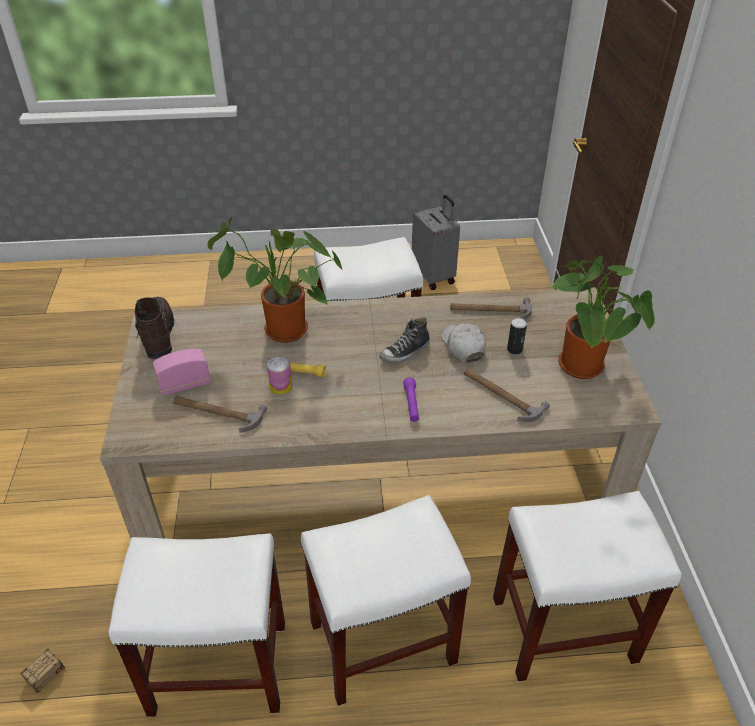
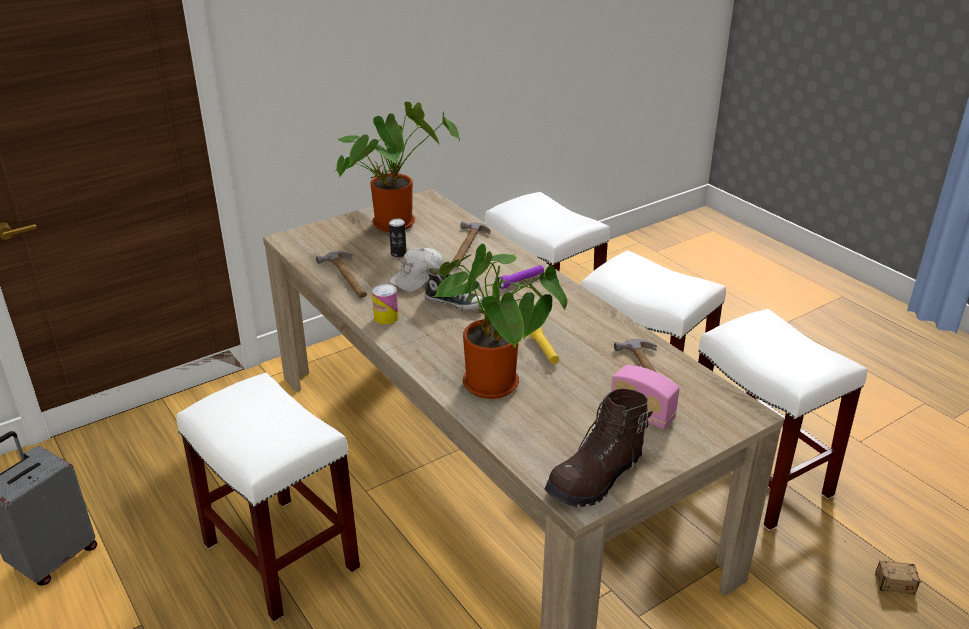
camera: 120 degrees left, 10 degrees down
can [267,357,292,394] -> can moved to [372,284,398,325]

